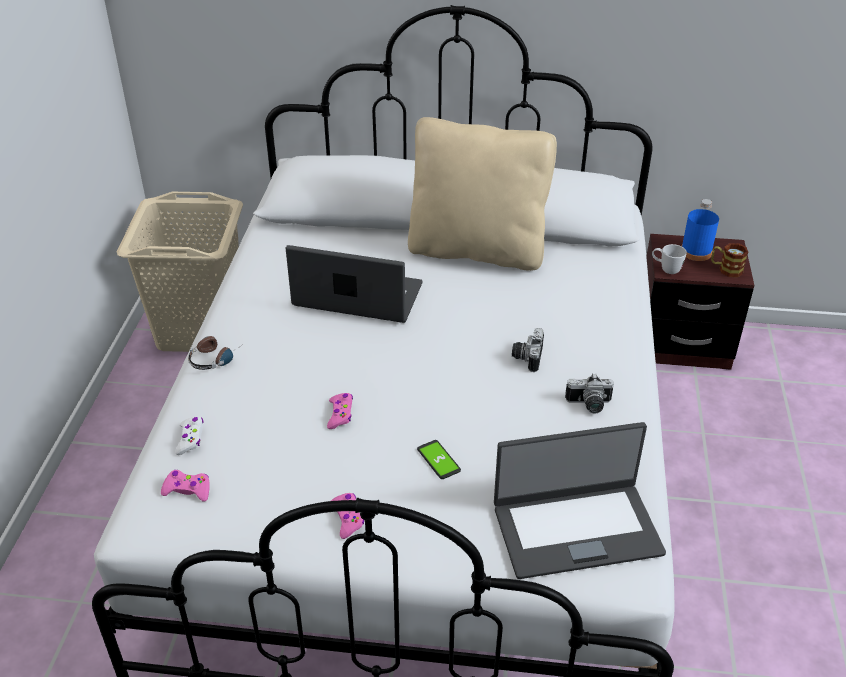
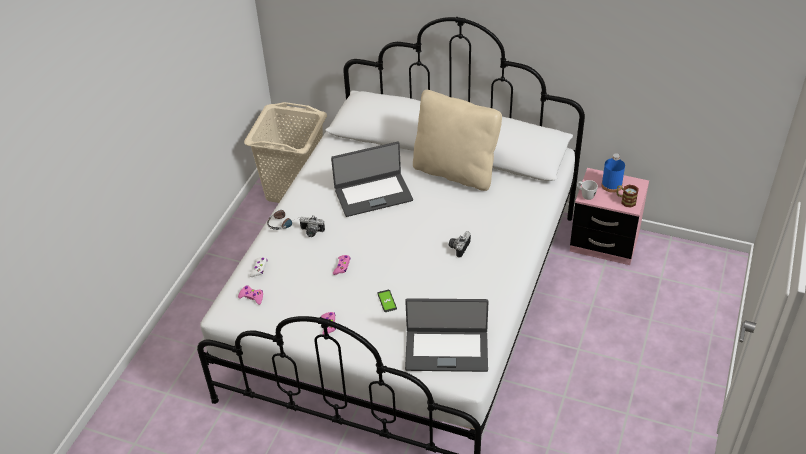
camera: 15 degrees right, 5 degrees up
laptop [286,245,422,323] -> laptop turned 135 degrees clockwise [331,142,413,217]
camera [565,373,614,414] -> camera moved to [300,216,325,237]
brown nightstand [646,234,755,370] -> pink nightstand [570,168,649,265]

